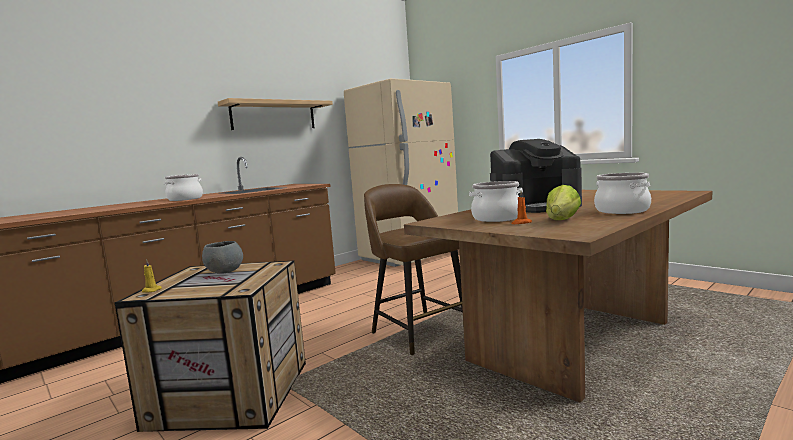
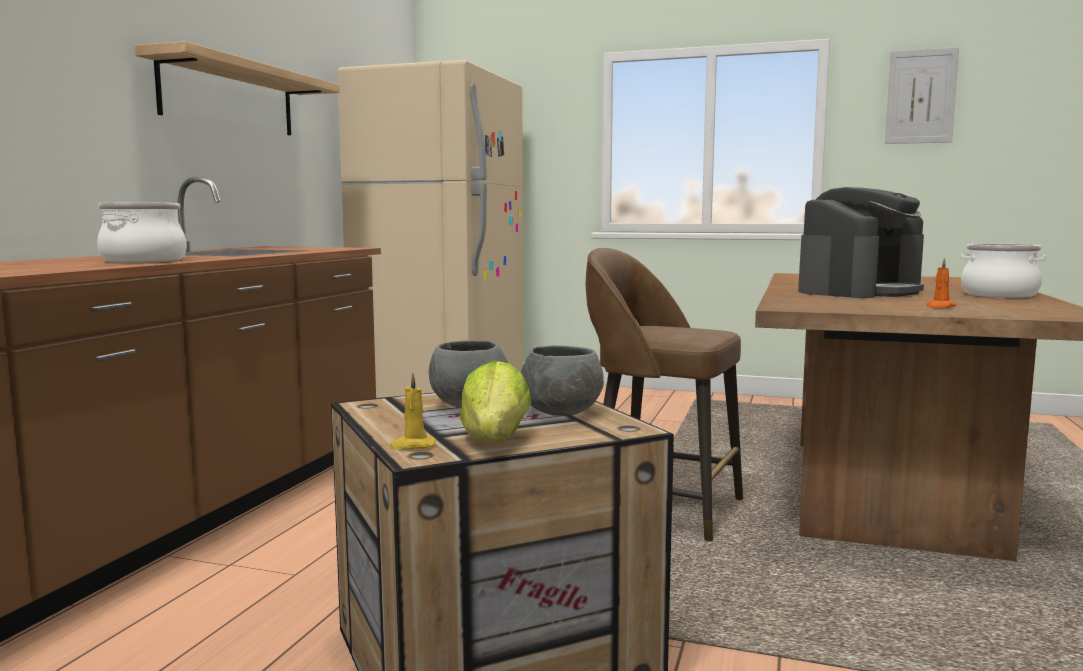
camera: 30 degrees left, 0 degrees up
cooking pot [469,181,523,222] -> none
lettuce [546,185,581,220] -> lettuce moved to [460,361,532,442]
none -> grey bowl [521,345,604,416]
none -> picture [885,47,959,144]

